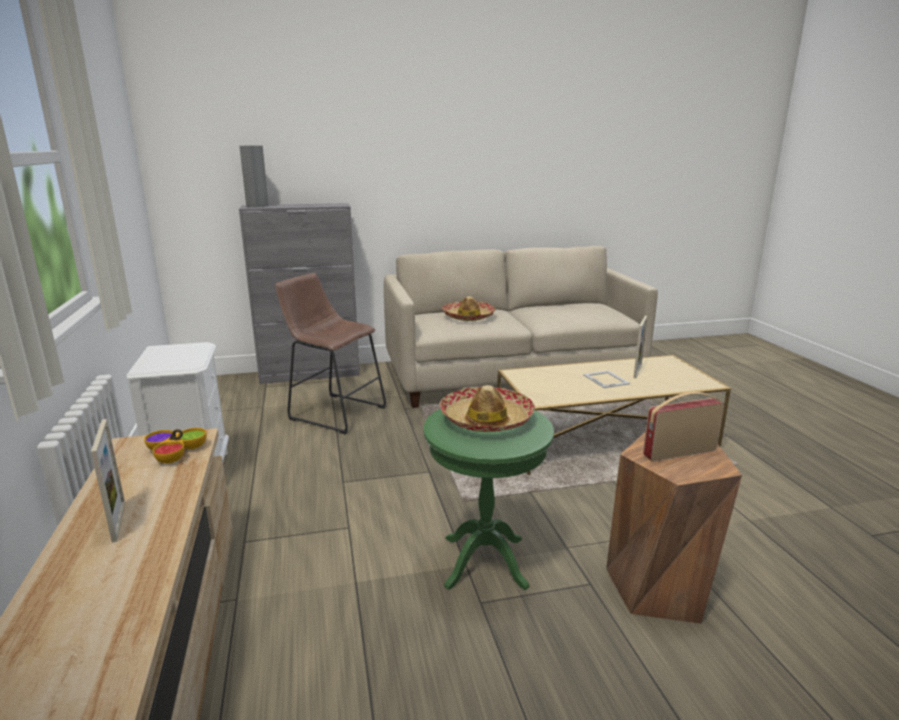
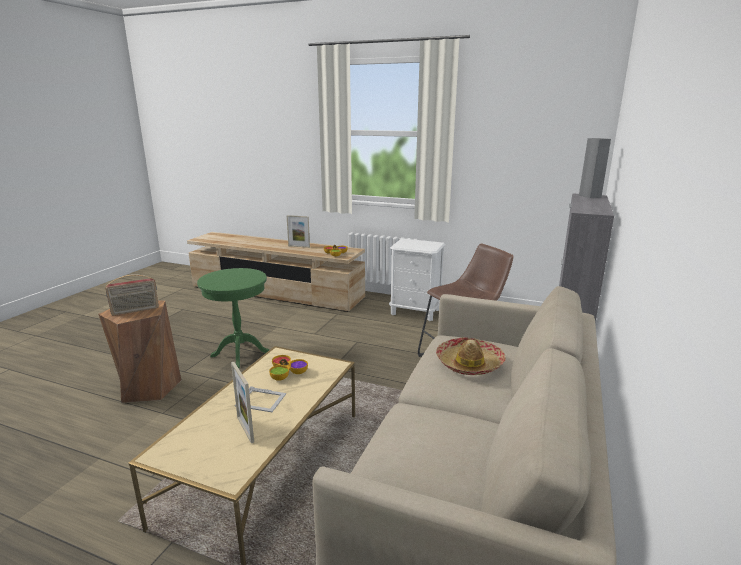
camera: 125 degrees right, 0 degrees up
hat [440,385,535,432] -> none
radio [643,392,724,462] -> radio turned 45 degrees clockwise [105,274,159,315]
none -> bowl [269,355,308,381]

